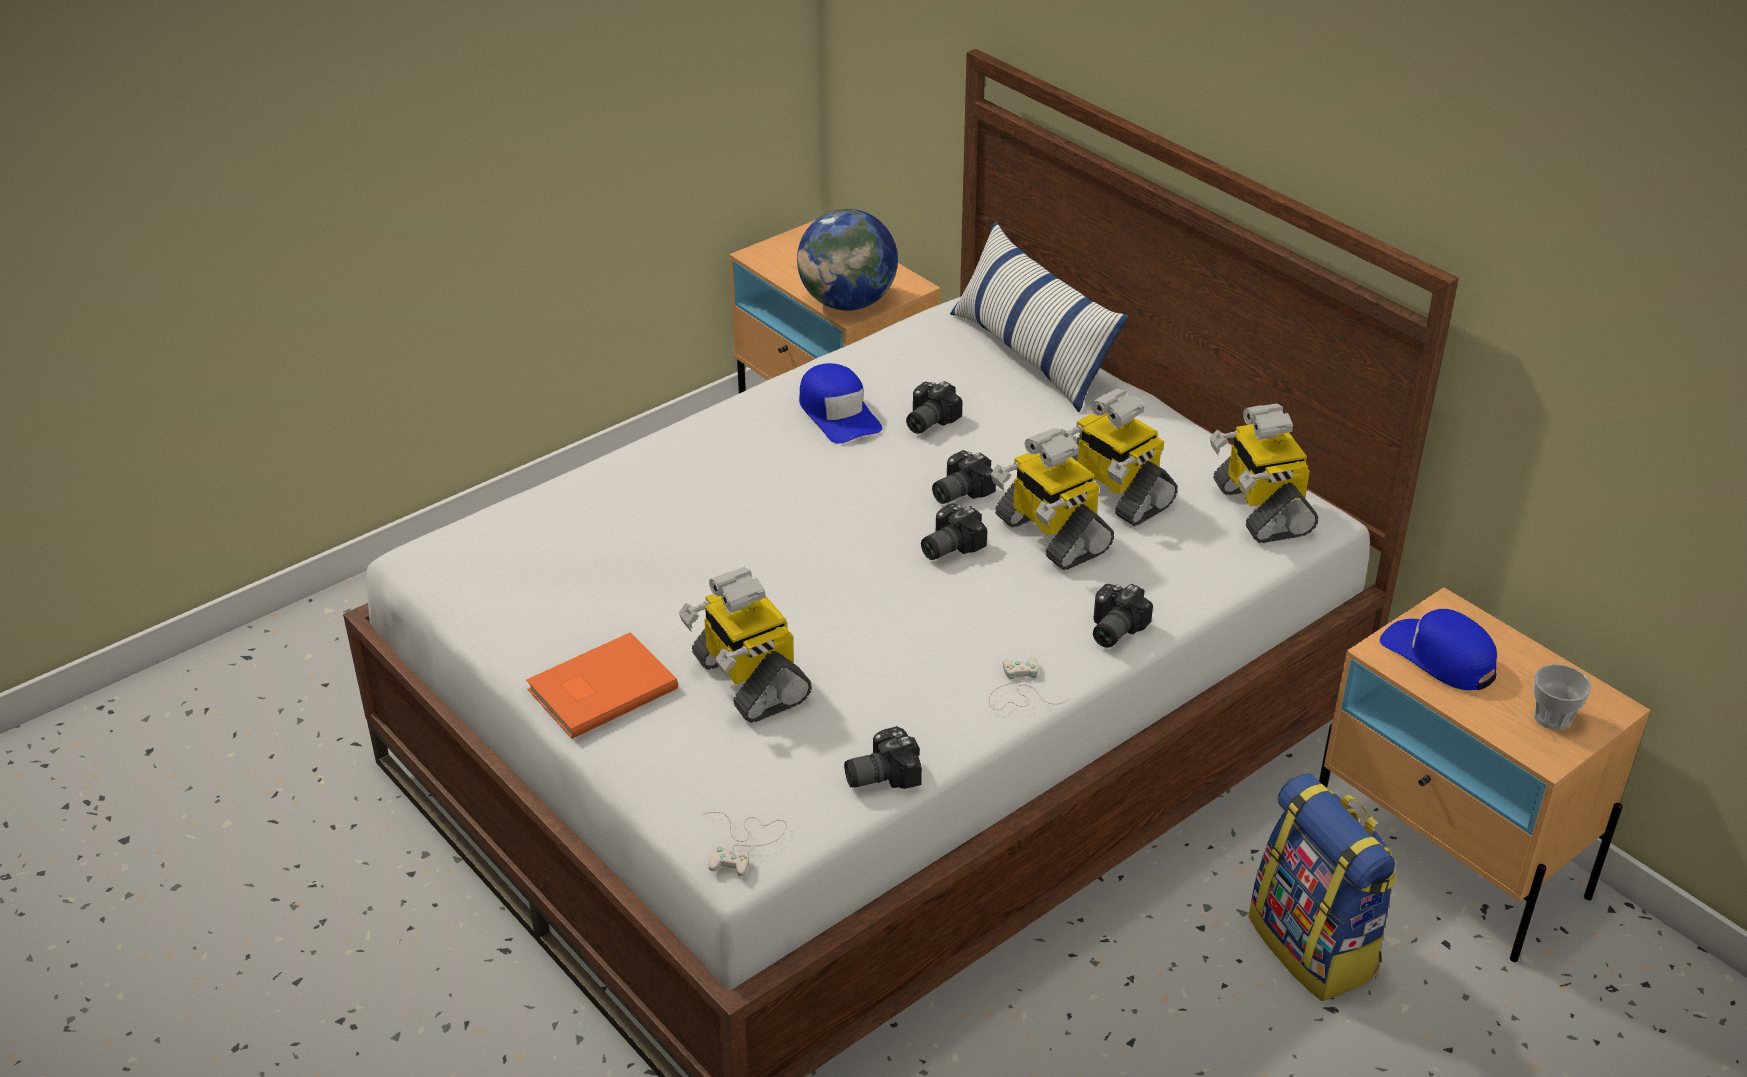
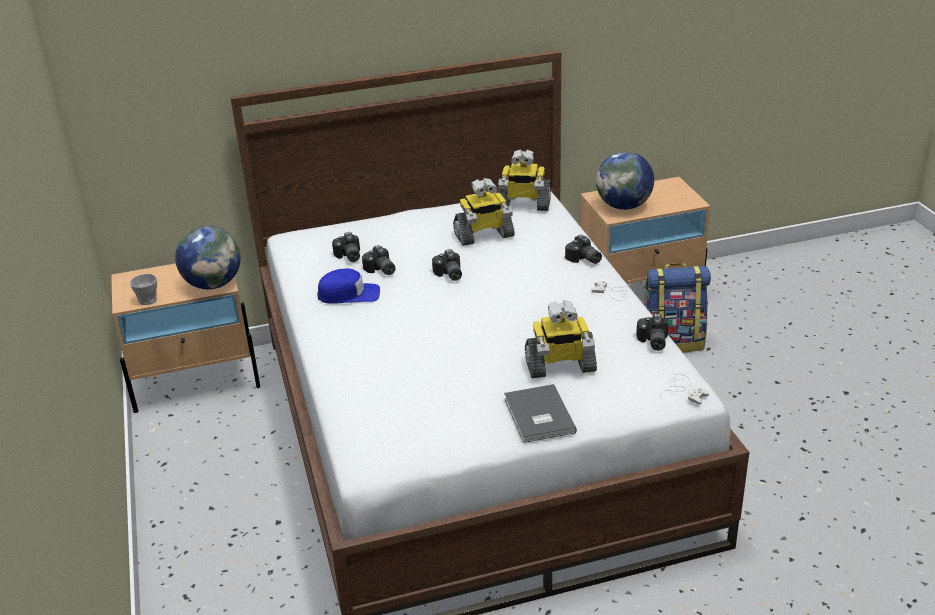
camera: 65 degrees left, 5 degrees down
orange book [526,632,678,739] -> grey book [504,384,577,443]
camera [921,503,987,560] -> camera moved to [332,232,360,262]
pillow [950,222,1129,412] -> none
toy robot [991,428,1114,570] -> none
blue cap [1380,609,1497,690] -> globe [596,152,654,210]
cup [1533,664,1592,730] -> cup moved to [130,274,157,305]

